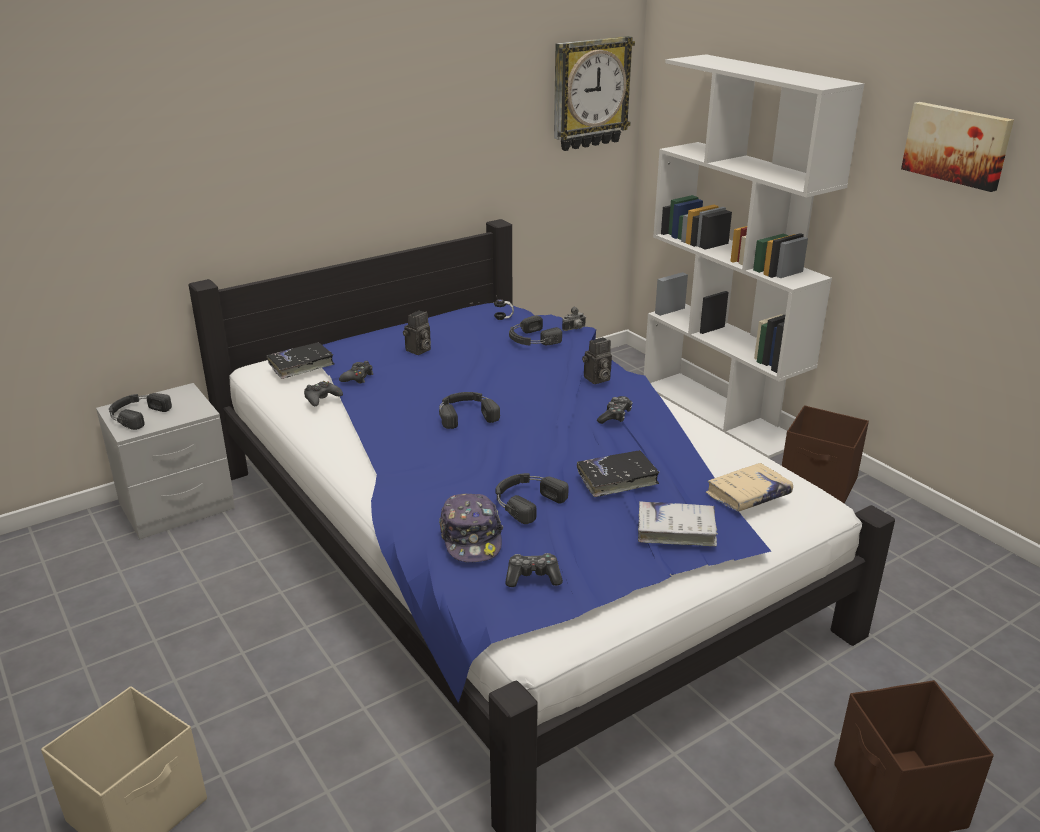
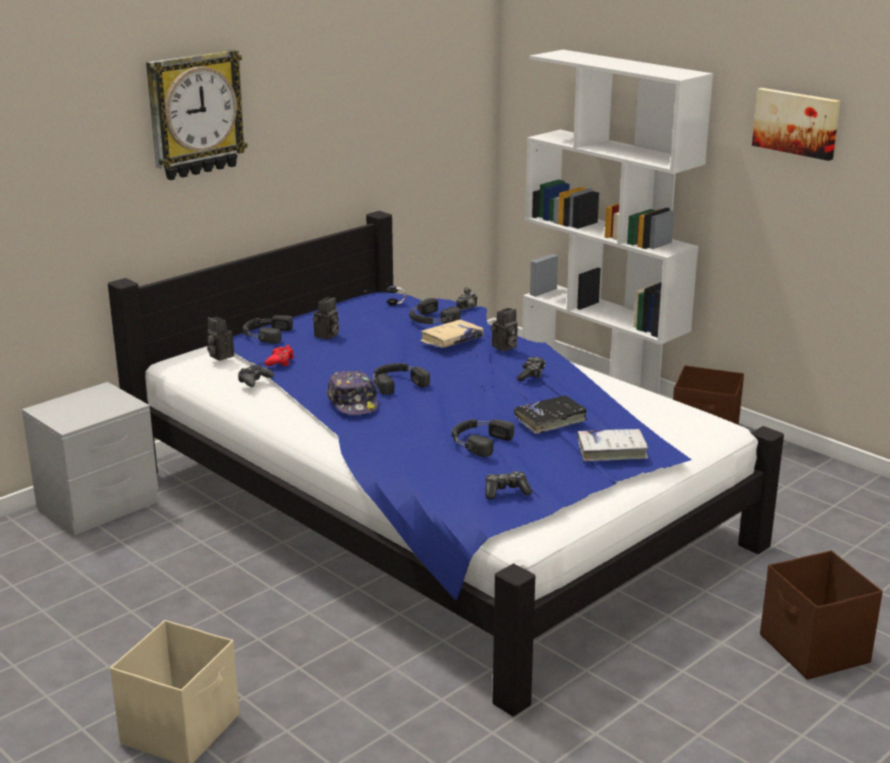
camera: 10 degrees left, 5 degrees down
black headphones [109,393,172,430] -> black headphones moved to [243,315,293,344]
black book [267,342,334,379] -> camera [207,317,234,361]
black game controller [339,361,373,384] -> red game controller [265,345,294,366]
cap [439,494,503,562] -> cap moved to [327,371,379,415]
wall clock [554,36,635,151] -> wall clock moved to [146,50,248,180]
beige book [706,463,793,512] -> beige book moved to [420,320,484,348]

